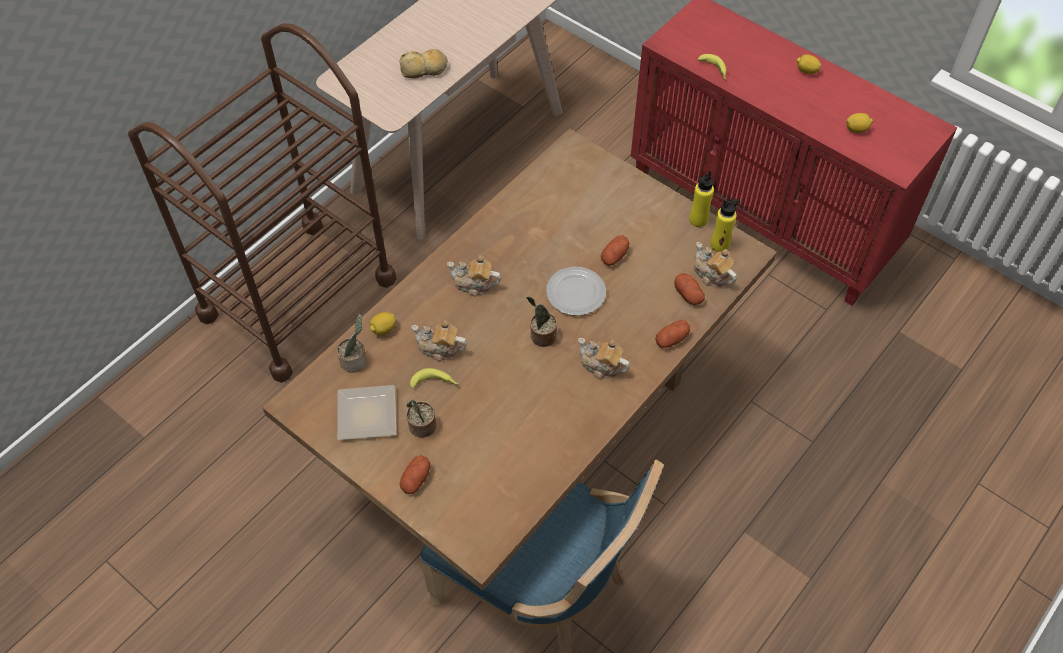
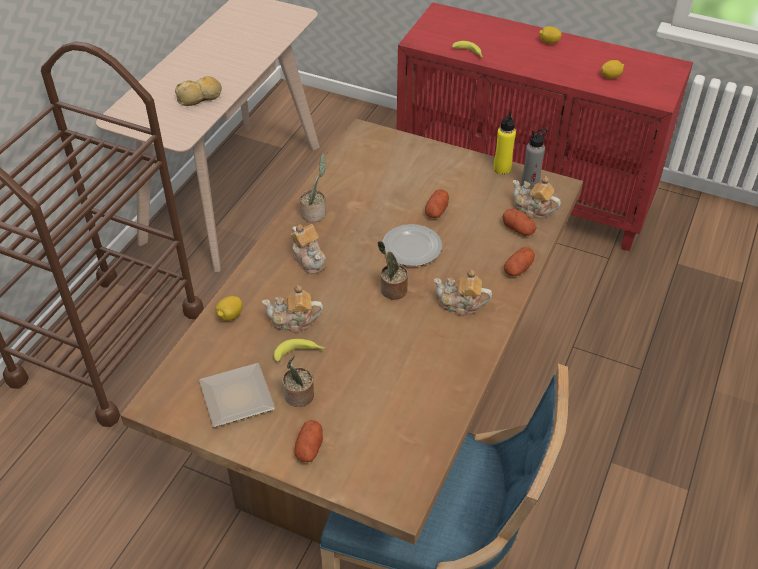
camera: 15 degrees left, 10 degrees down
potted plant [337,314,367,373] -> potted plant moved to [300,153,326,222]
teapot [447,255,501,297] -> teapot turned 120 degrees counterclockwise [290,224,326,274]
yellow bottle [711,199,740,252] -> grey bottle [521,129,548,190]

